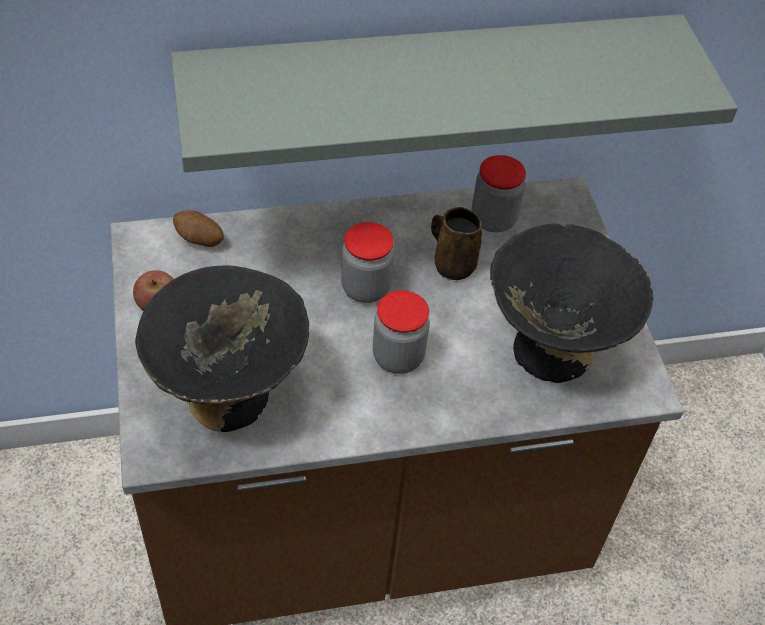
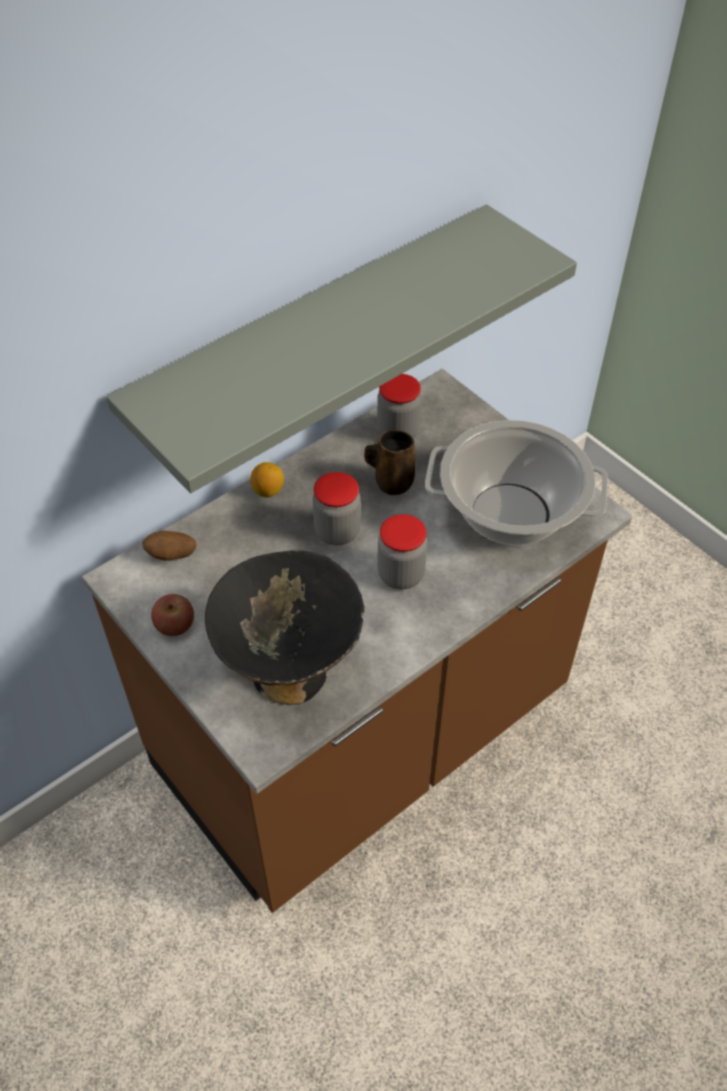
camera: 25 degrees left, 0 degrees up
black bowl [490,223,653,383] -> cooking pot [425,420,608,545]
none -> lemon [250,462,284,497]

